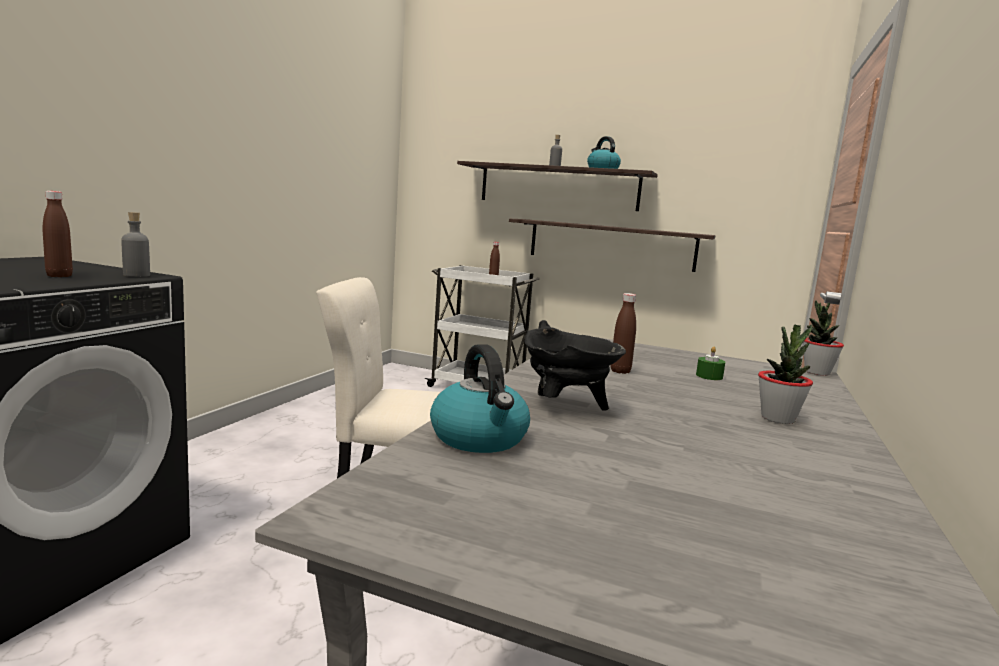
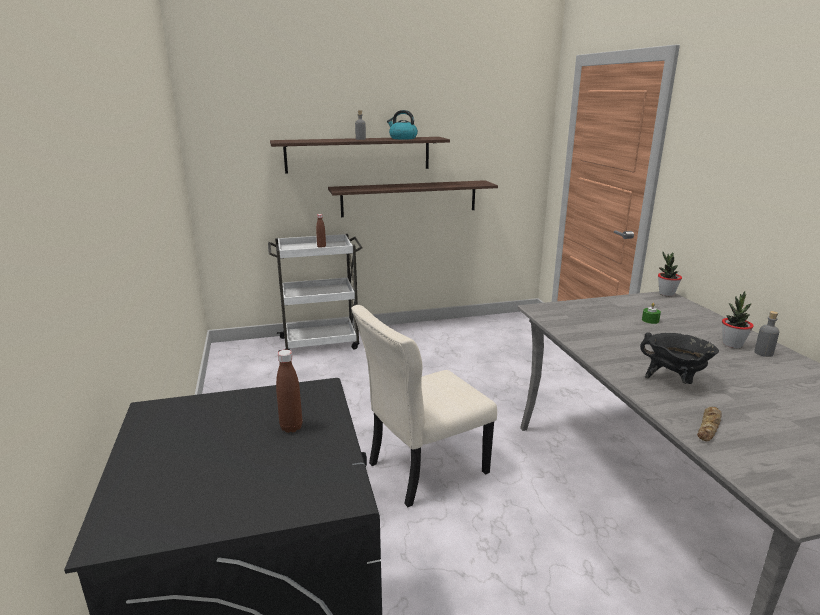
camera: 35 degrees left, 10 degrees up
grey bottle [121,212,150,277] -> grey bottle moved to [754,311,779,357]
kettle [430,344,530,453] -> bread [697,407,722,441]
brown bottle [610,293,636,374] -> none

